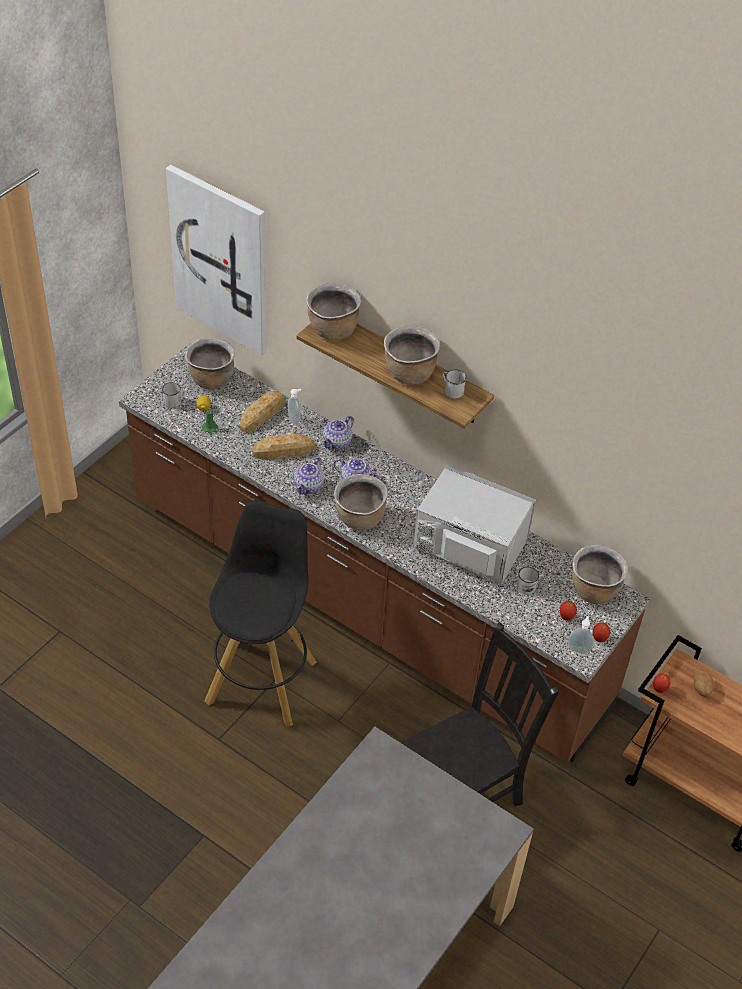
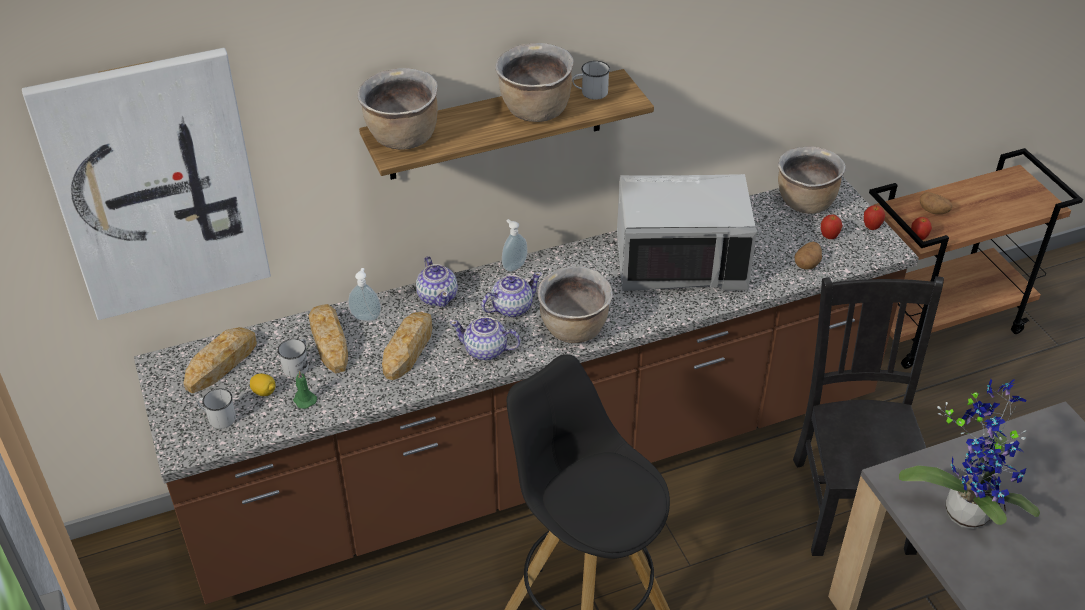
camera: 55 degrees left, 5 degrees down
brown cooking pot [185,338,235,389] -> bread [184,327,257,393]
teapot [294,457,324,494] -> teapot turned 135 degrees clockwise [450,317,520,361]
grey microwave [413,465,536,584] -> grey microwave turned 150 degrees counterclockwise [617,174,757,291]
white mug [517,567,545,595] -> white mug moved to [278,339,309,377]
soap dispenser [568,616,594,654] -> soap dispenser moved to [502,219,528,272]
none -> potato [795,242,822,270]
none -> potted plant [899,379,1040,529]

